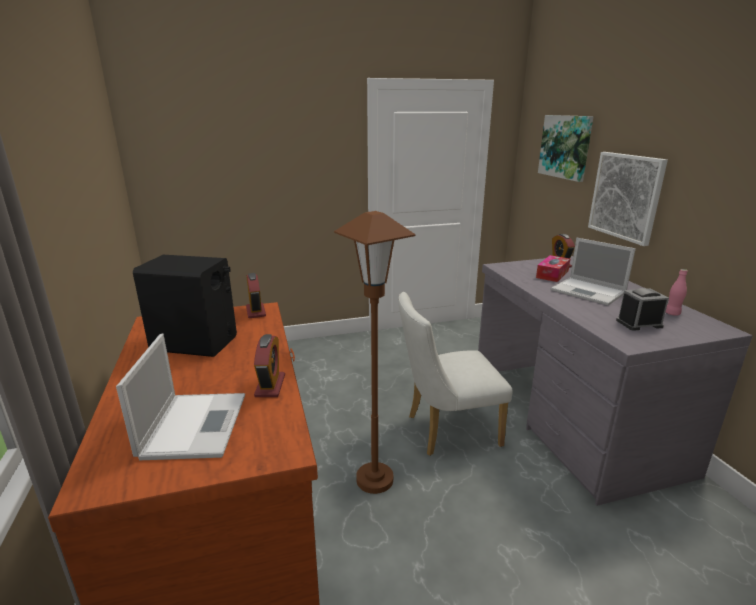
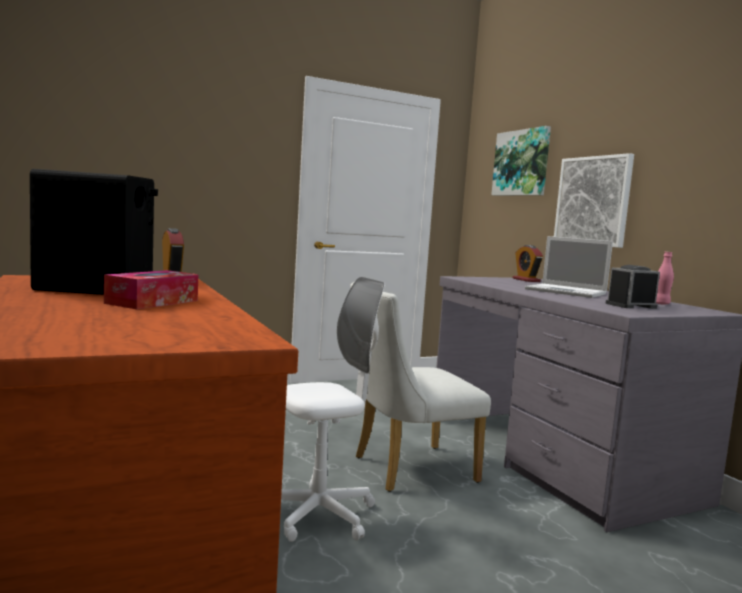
camera: 10 degrees left, 15 degrees down
laptop [116,334,245,460] -> none
alarm clock [254,334,285,397] -> none
brown floor lamp [334,211,415,494] -> white office chair [281,277,385,542]
tissue box [536,255,570,282] -> tissue box moved to [104,270,198,309]

